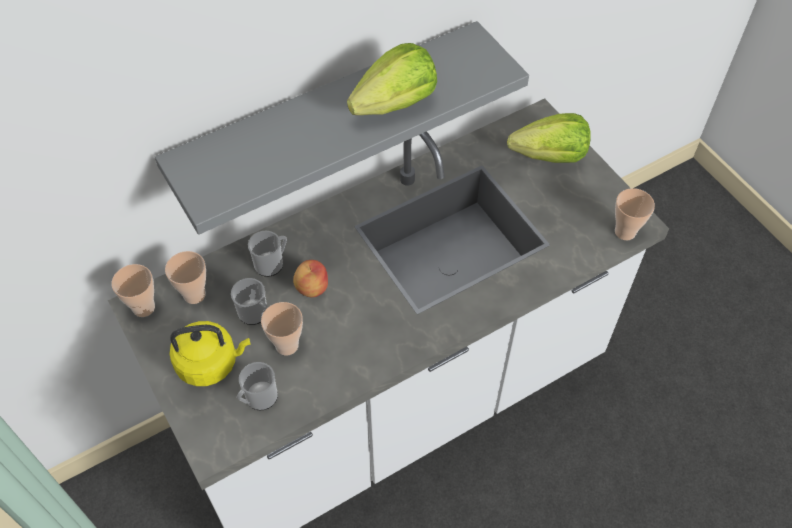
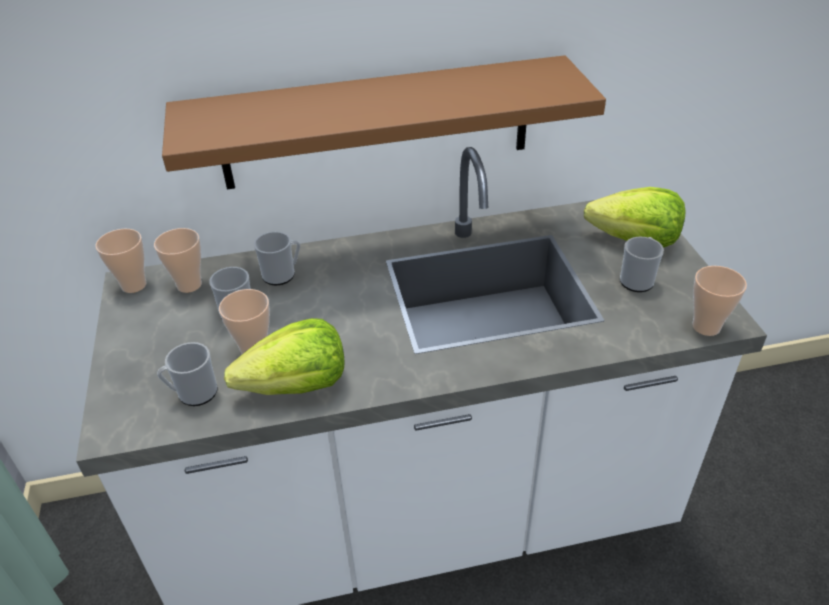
camera: 20 degrees right, 15 degrees down
grey shelf [155,21,529,235] -> brown shelf [162,55,606,189]
yellow kettle [169,321,251,386] -> none
apple [293,260,328,297] -> none
lettuce [347,43,437,115] -> lettuce moved to [224,318,344,395]
none -> mug [620,237,664,292]

